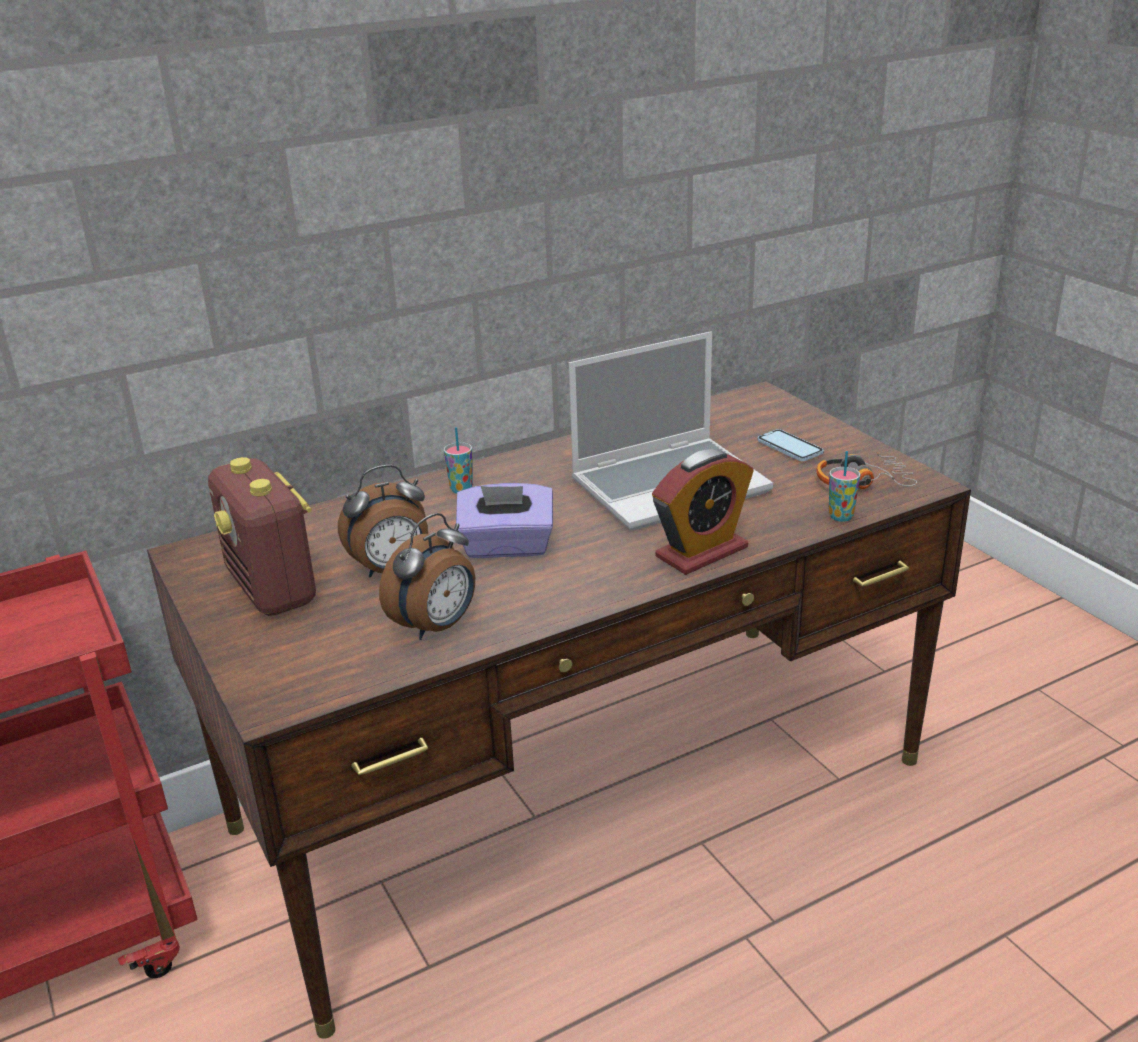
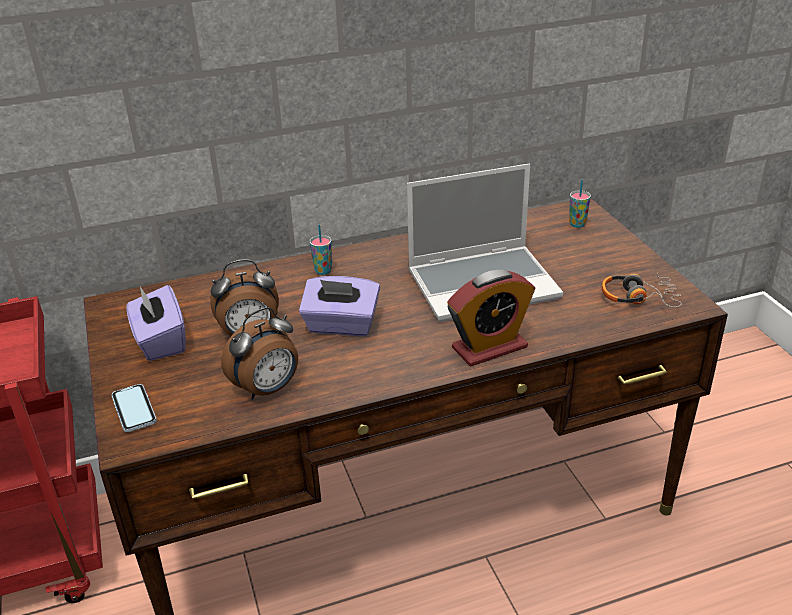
camera: 10 degrees right, 5 degrees up
radio [208,457,316,616] -> purple tissue box [126,285,186,361]
phone [757,429,824,461] -> phone moved to [111,384,157,432]
cup [829,451,860,522] -> cup moved to [569,180,591,228]

